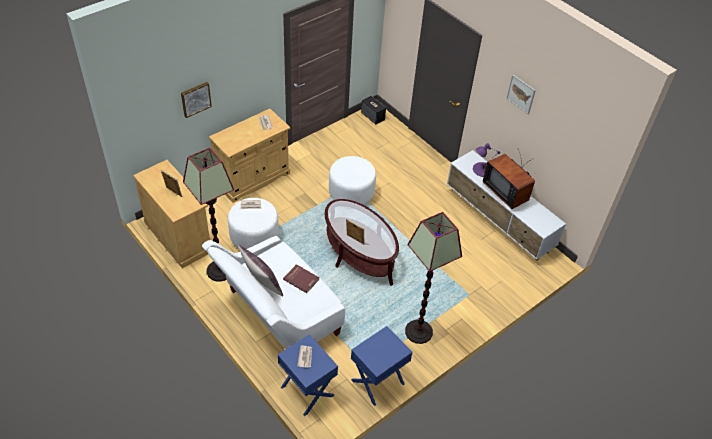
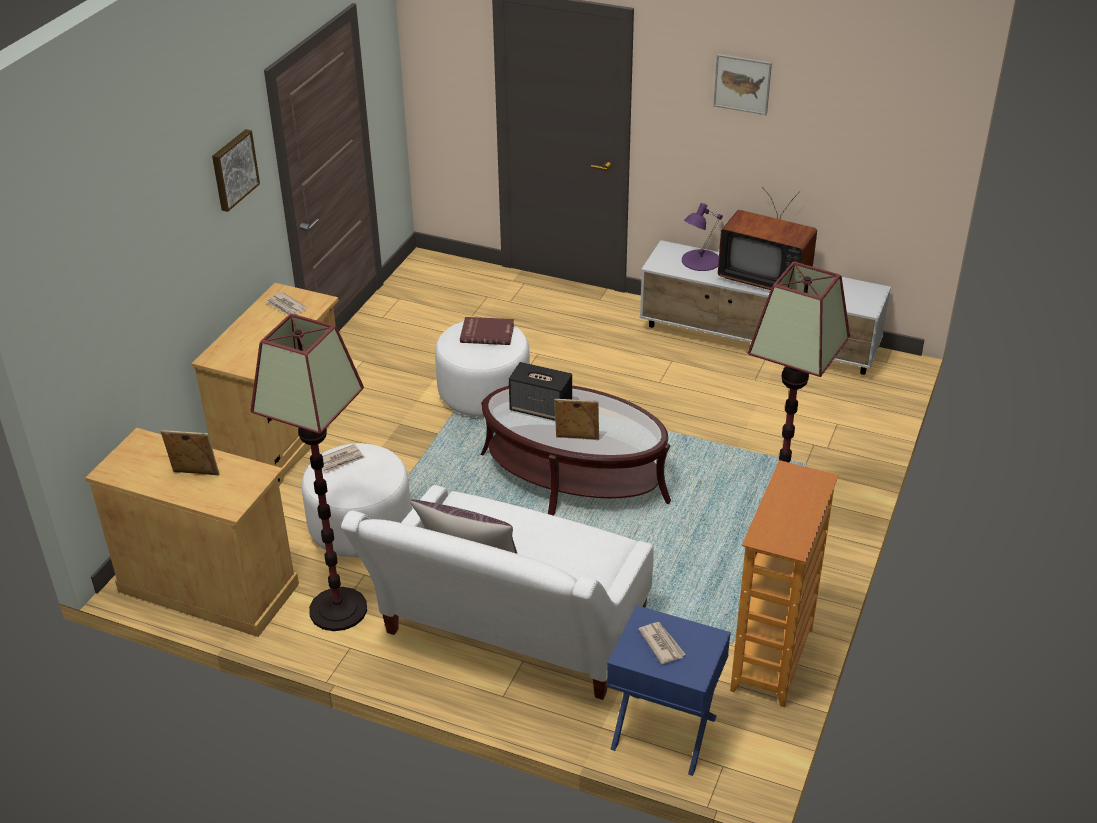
camera: 25 degrees left, 10 degrees down
picture [181,82,212,118] -> picture moved to [212,129,260,212]
red book [283,264,319,293] -> red book moved to [460,317,514,345]
blue nightstand [351,326,412,406] -> bookcase [730,460,839,707]
speaker [361,96,386,124] -> speaker moved to [509,362,572,421]

